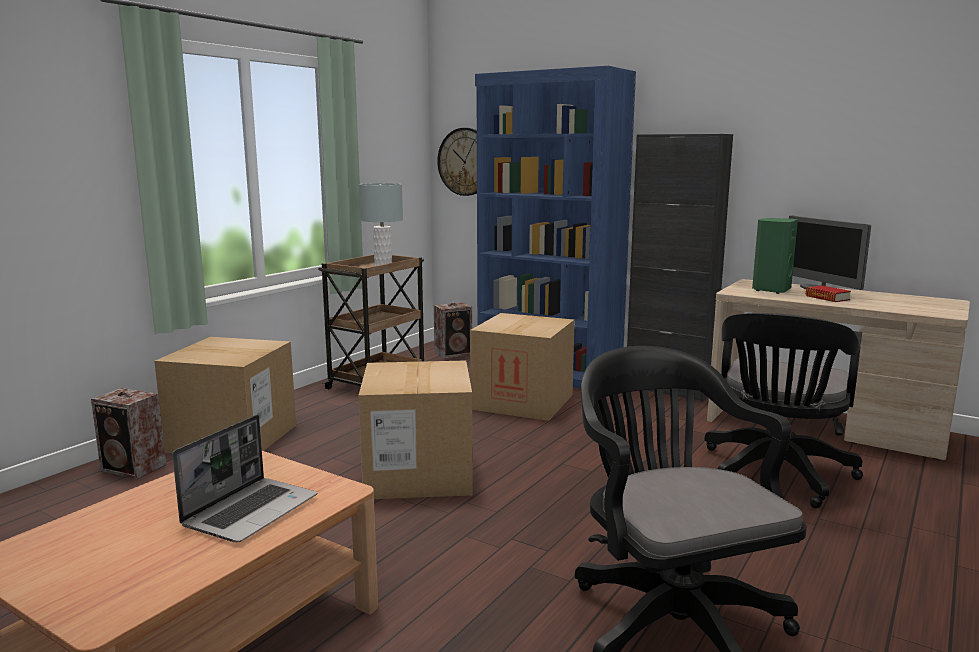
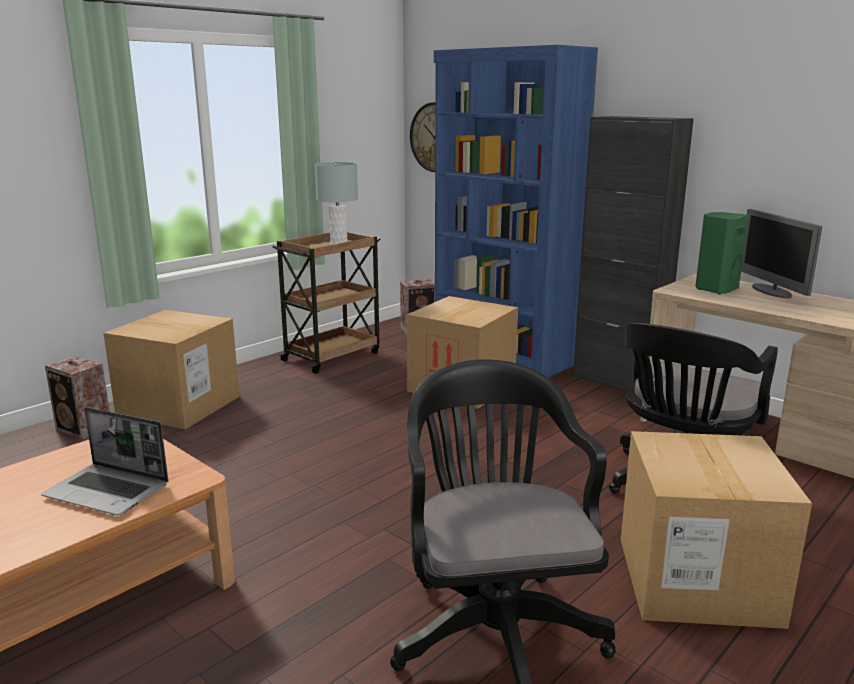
camera: 10 degrees right, 5 degrees up
laptop [172,415,317,542] -> laptop turned 75 degrees clockwise [41,407,169,515]
cardboard box [358,360,473,499] -> cardboard box moved to [621,431,812,629]
book [805,285,851,302] -> none

